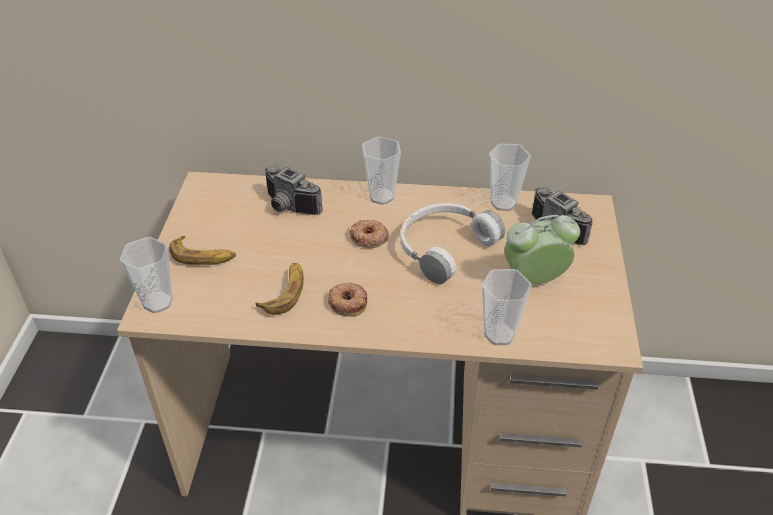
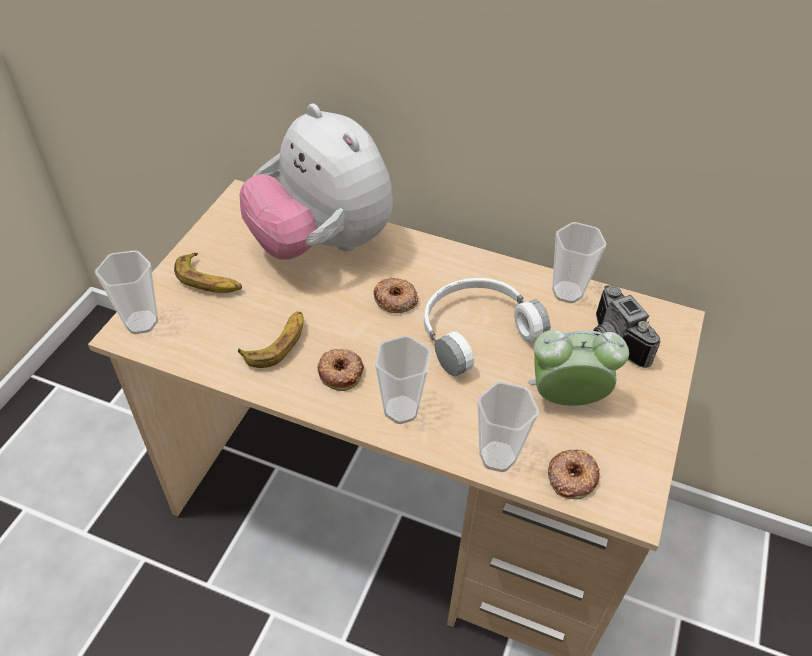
camera: 15 degrees right, 5 degrees up
camera [265,165,323,215] -> plush toy [239,104,393,260]
cup [362,136,401,205] -> cup moved to [375,335,431,424]
none -> donut [548,450,600,499]

